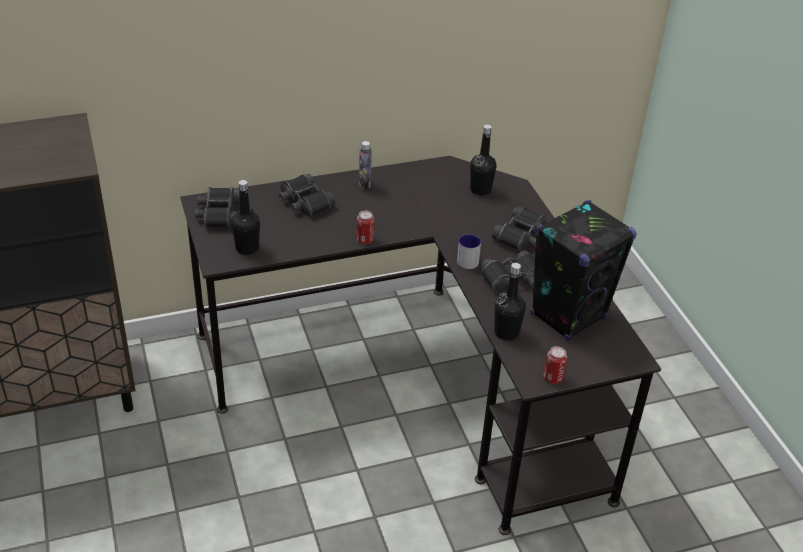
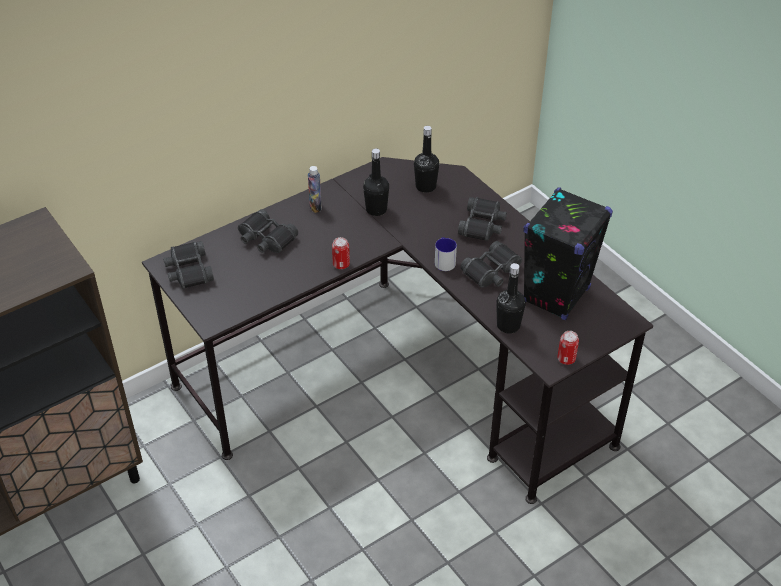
camera: 15 degrees left, 5 degrees up
black bottle [231,180,260,255] -> black bottle moved to [363,149,389,216]

